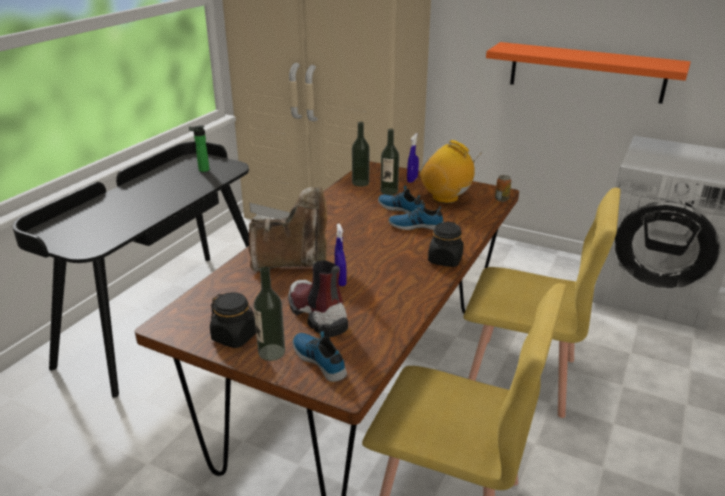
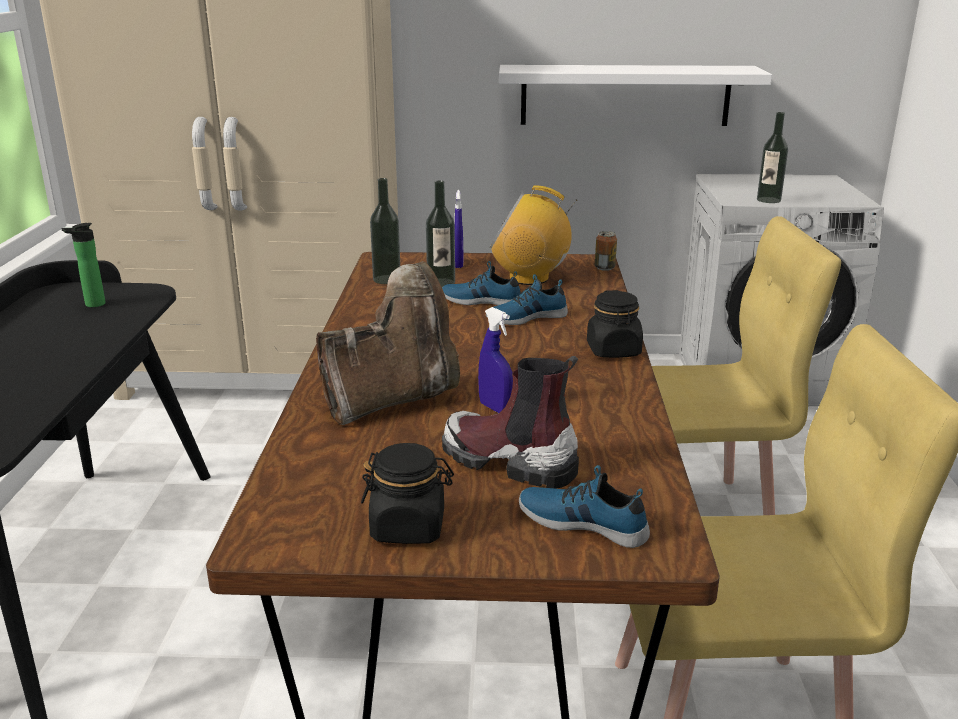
camera: 25 degrees left, 5 degrees down
bottle [254,266,285,361] -> bottle moved to [757,112,788,203]
orange shelf [486,42,691,104] -> white shelf [499,65,772,126]

